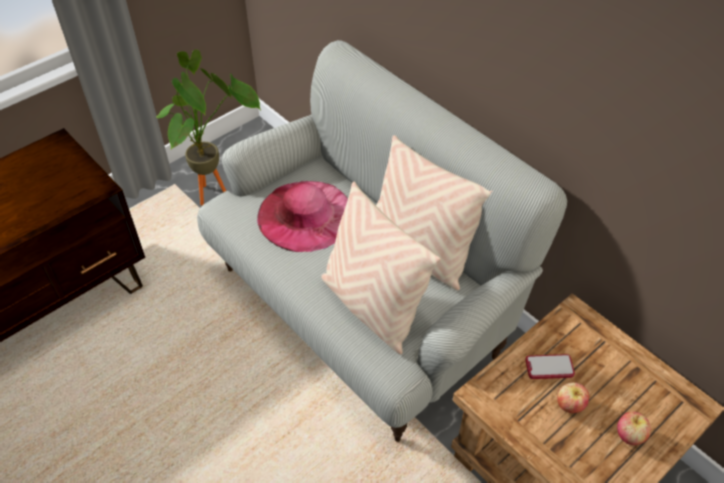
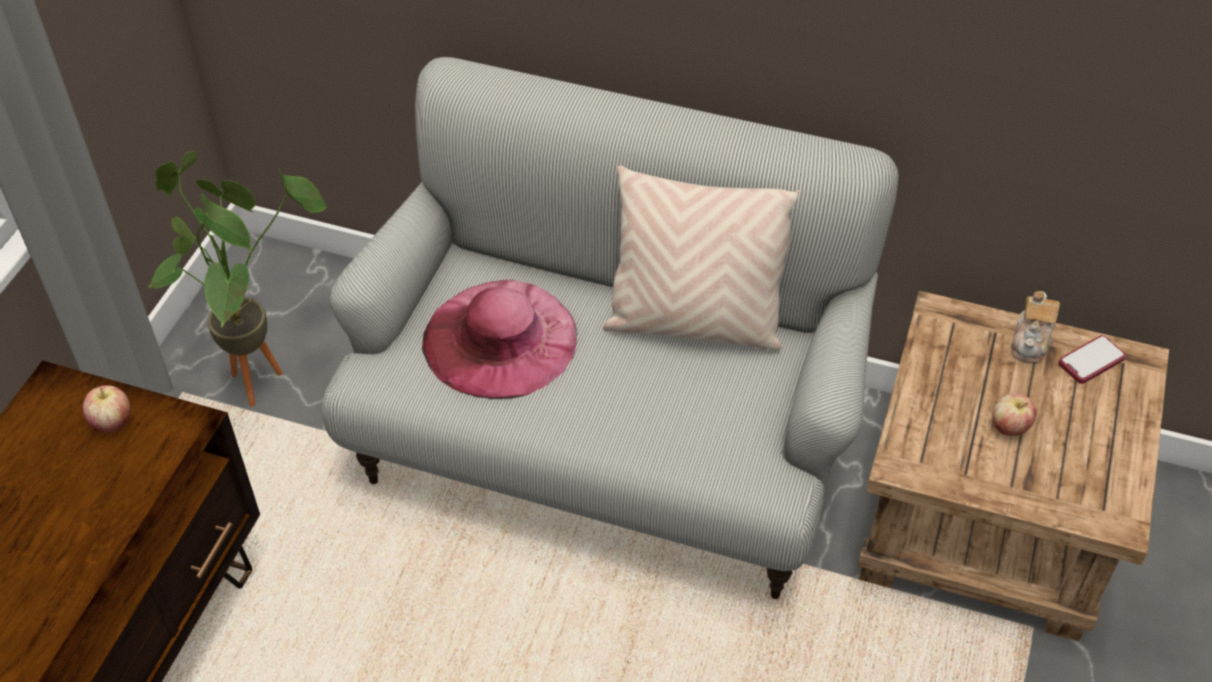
camera: 30 degrees left, 0 degrees up
beige pillow [321,182,441,355] -> none
phone [525,354,575,379] -> phone moved to [1058,335,1126,384]
apple [617,412,651,445] -> apple moved to [83,385,130,433]
none -> teapot [1010,291,1060,363]

